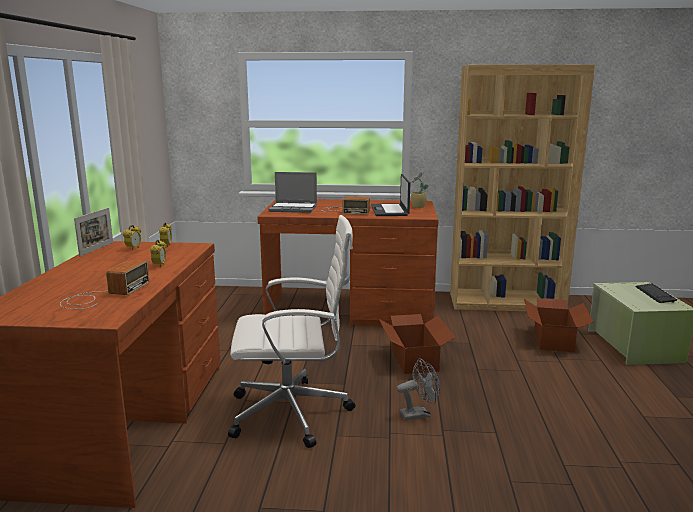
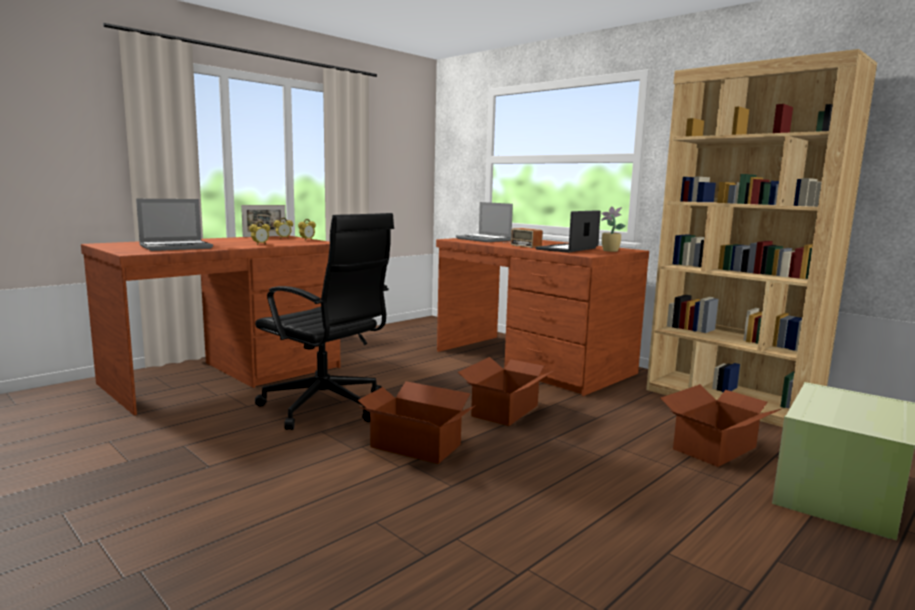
camera: 40 degrees right, 5 degrees down
radio [60,260,149,309] -> laptop [136,199,213,251]
white office chair [228,215,355,448] -> black office chair [255,213,394,430]
grey fan [397,358,440,420] -> cardboard box [357,381,476,464]
keyboard [635,284,677,303] -> none

